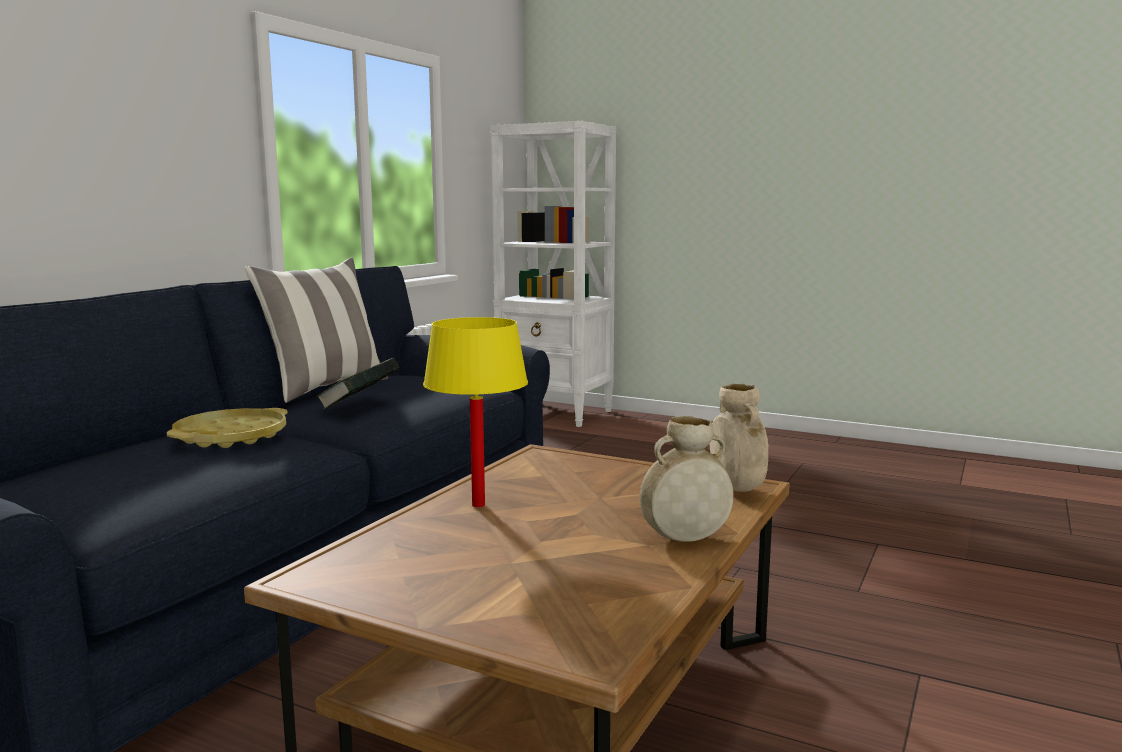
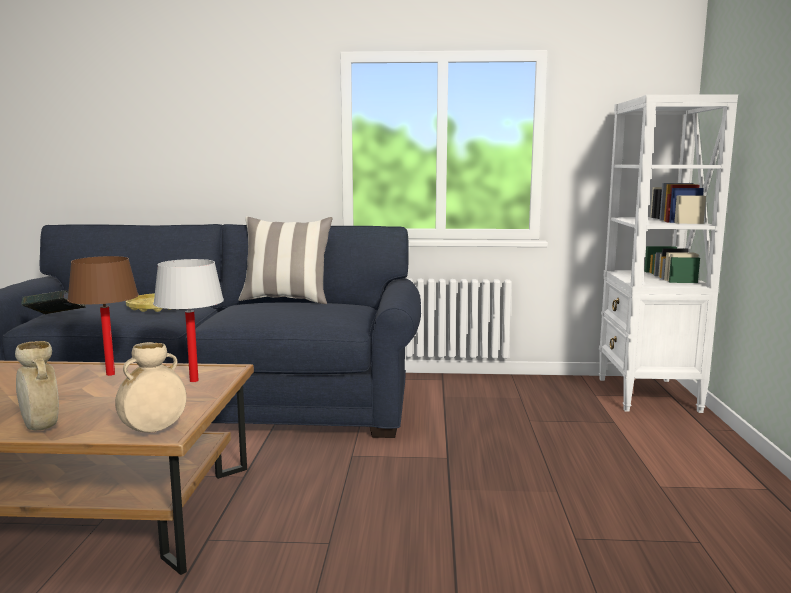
camera: 65 degrees right, 0 degrees up
book [316,358,399,410] -> book moved to [21,290,86,315]
yellow table lamp [423,317,528,507] -> brown table lamp [67,256,139,376]
none -> white table lamp [153,259,224,382]

